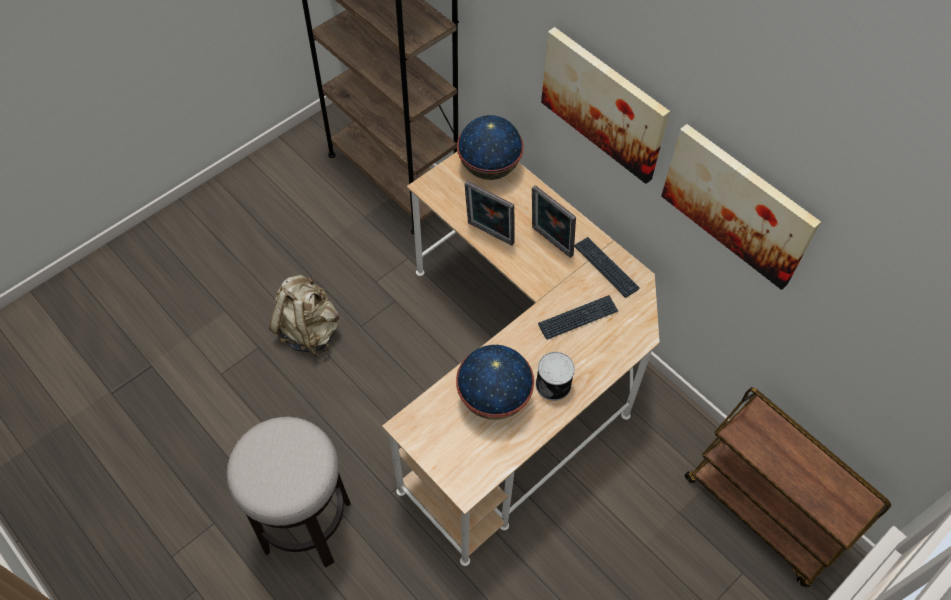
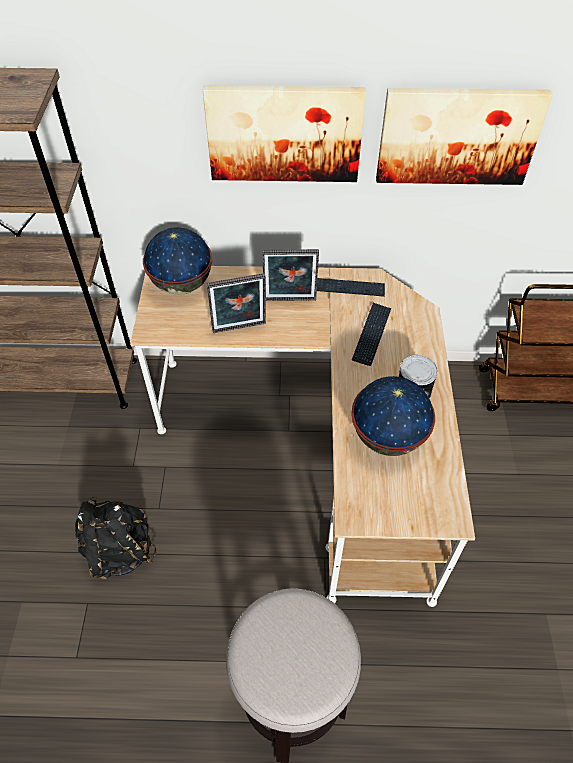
camera: 45 degrees left, 5 degrees down
beige backpack [269,275,339,357] -> black backpack [75,497,157,580]

